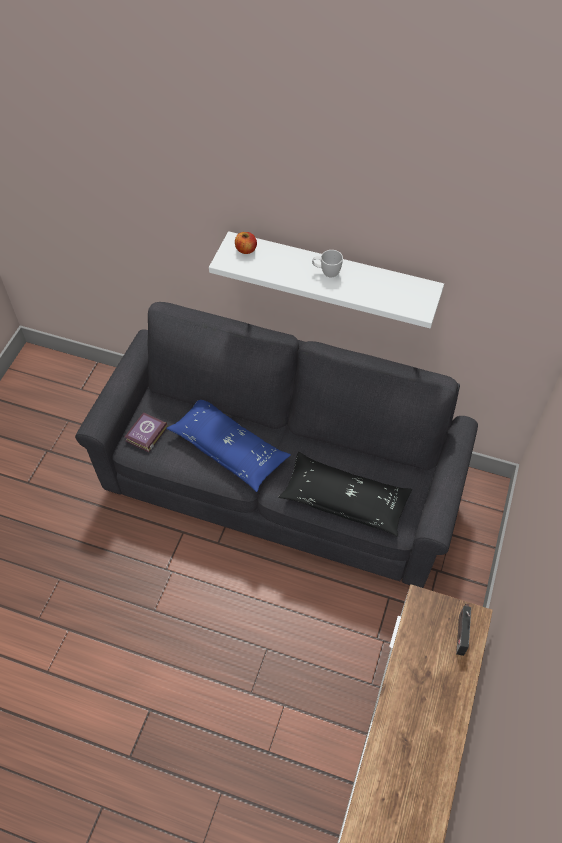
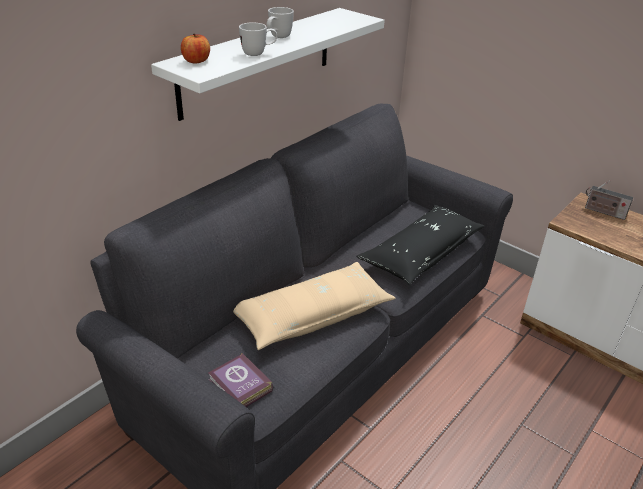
camera: 70 degrees left, 20 degrees down
blue pillow [166,400,291,492] -> beige pillow [233,262,396,350]
none -> white mug [239,22,278,56]

